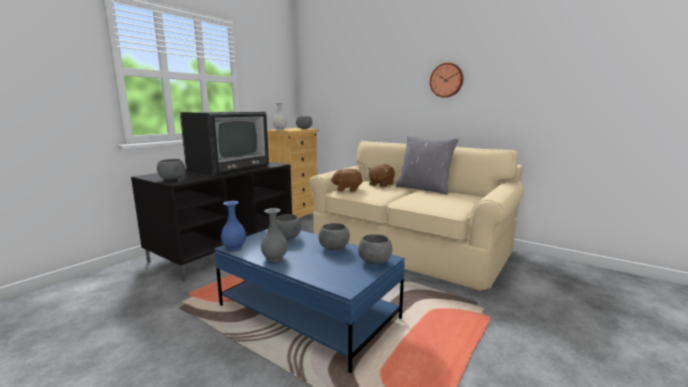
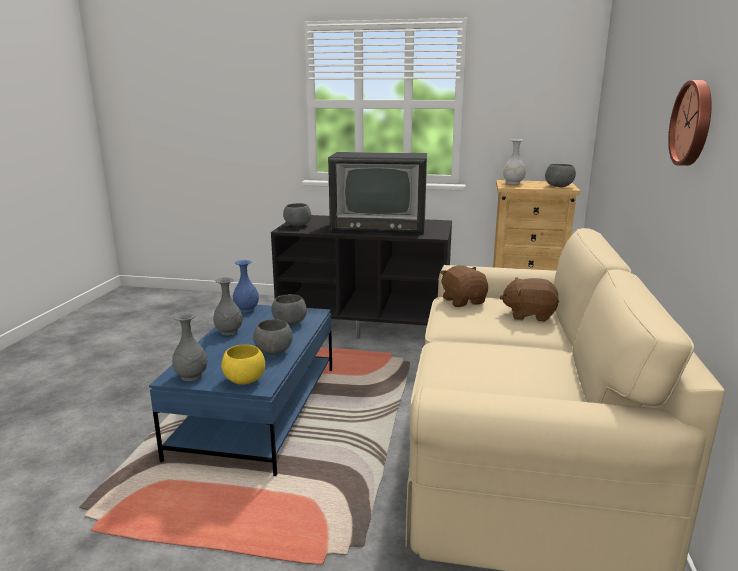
camera: 65 degrees right, 5 degrees up
grey bowl [358,234,393,265] -> yellow bowl [221,345,265,385]
grey pillow [396,136,458,195] -> none
none -> grey vase [172,312,208,381]

